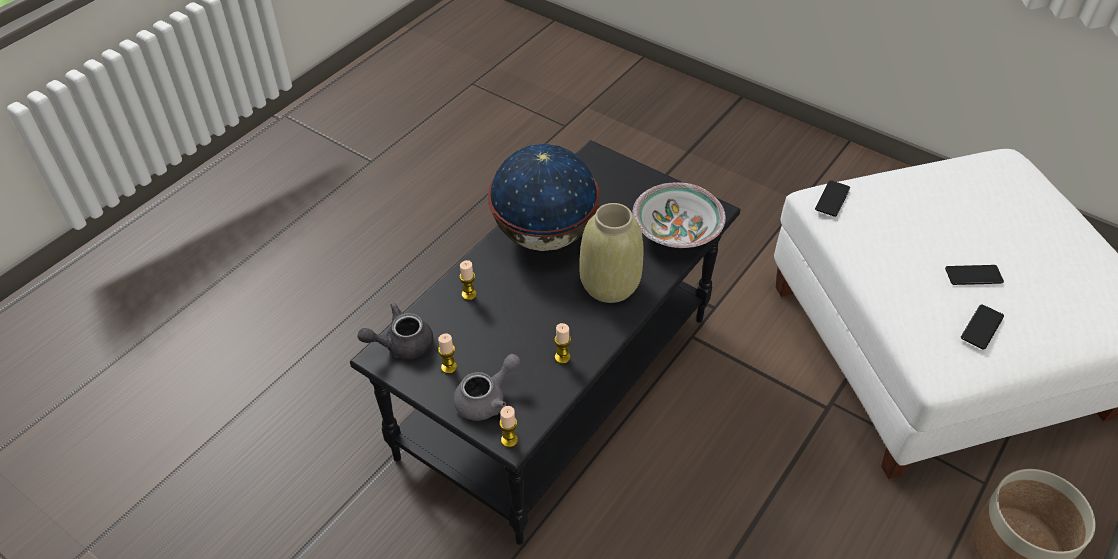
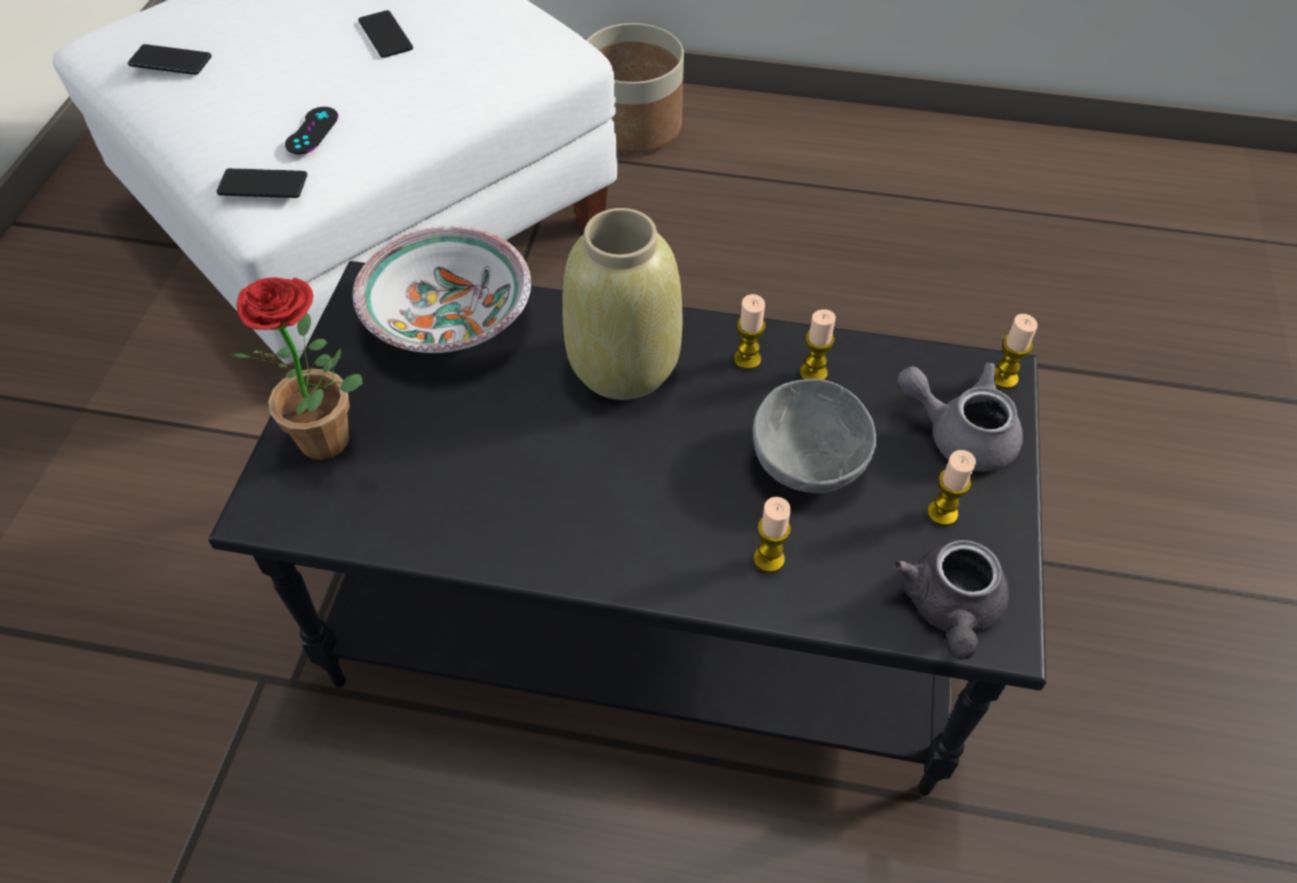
camera: 115 degrees left, 5 degrees up
grey teapot [358,303,433,359] -> grey teapot turned 60 degrees clockwise [894,540,1009,660]
globe [488,144,599,251] -> none
phone [961,304,1004,350] -> phone moved to [128,44,212,75]
none -> potted plant [229,277,363,460]
none -> black game controller [285,107,338,154]
none -> candle [734,294,766,370]
none -> grey bowl [753,379,876,493]

